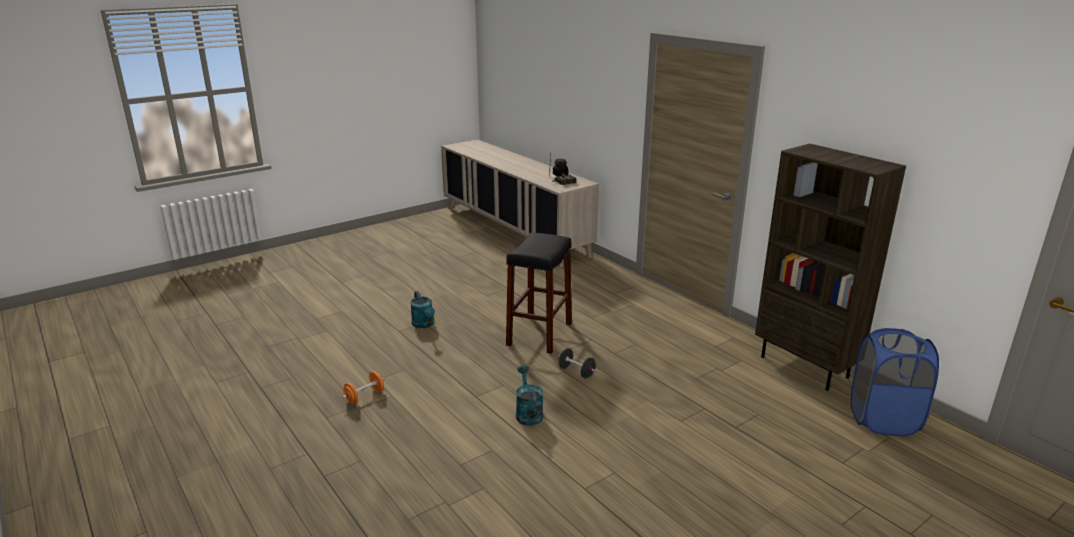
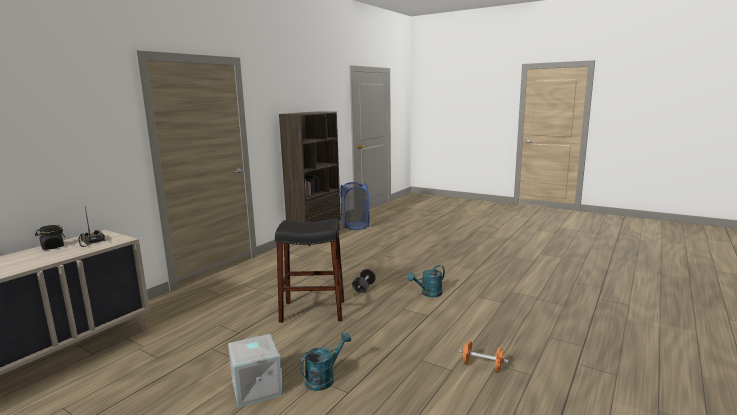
camera: 110 degrees left, 10 degrees down
none -> grey storage box [228,334,283,407]

